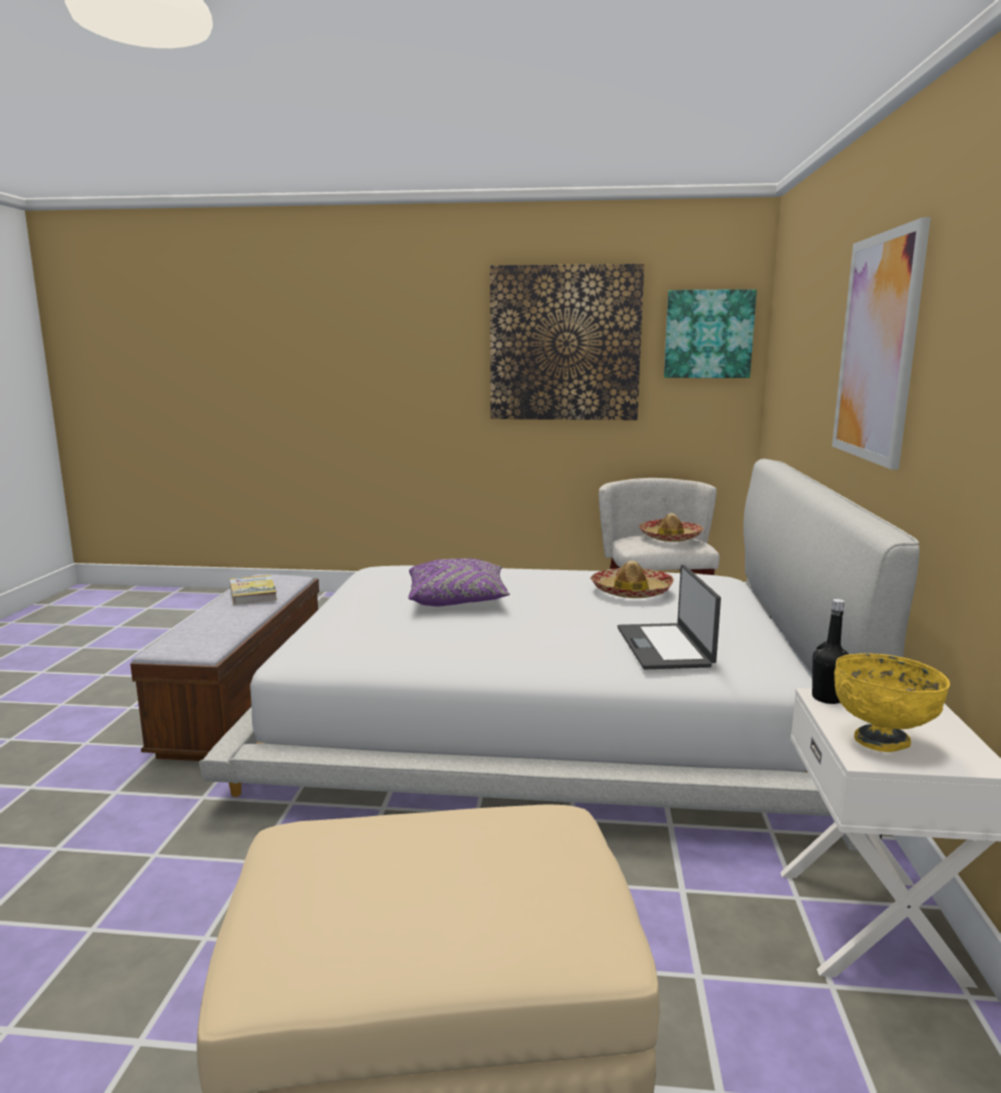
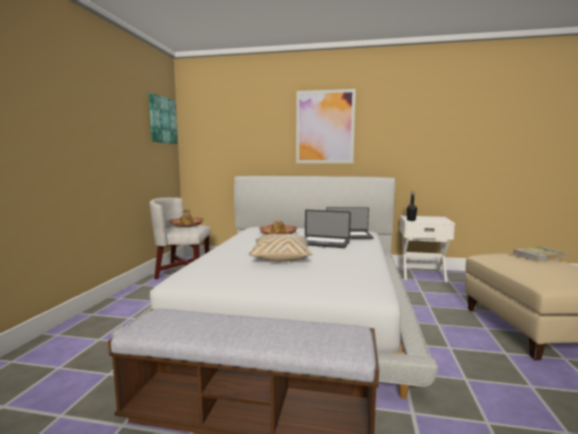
camera: 85 degrees left, 5 degrees down
book [230,575,277,605] -> book moved to [512,247,568,262]
purple pillow [408,558,510,606] -> beige pillow [248,234,312,262]
picture [490,264,644,420] -> none
yellow bowl [834,653,950,752] -> none
none -> laptop [305,210,351,248]

